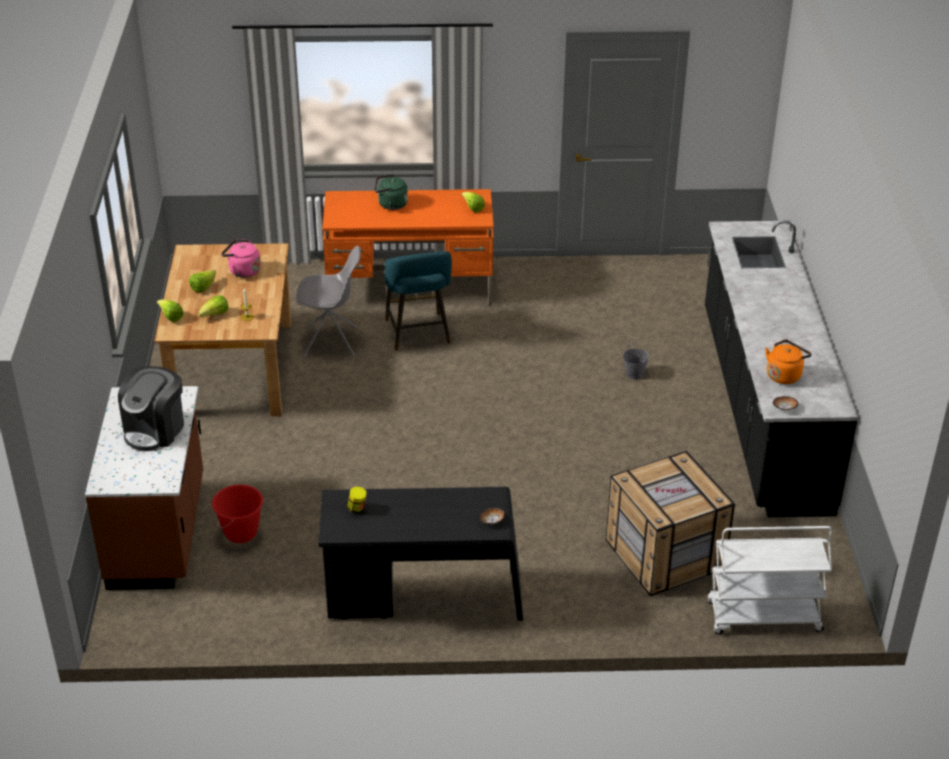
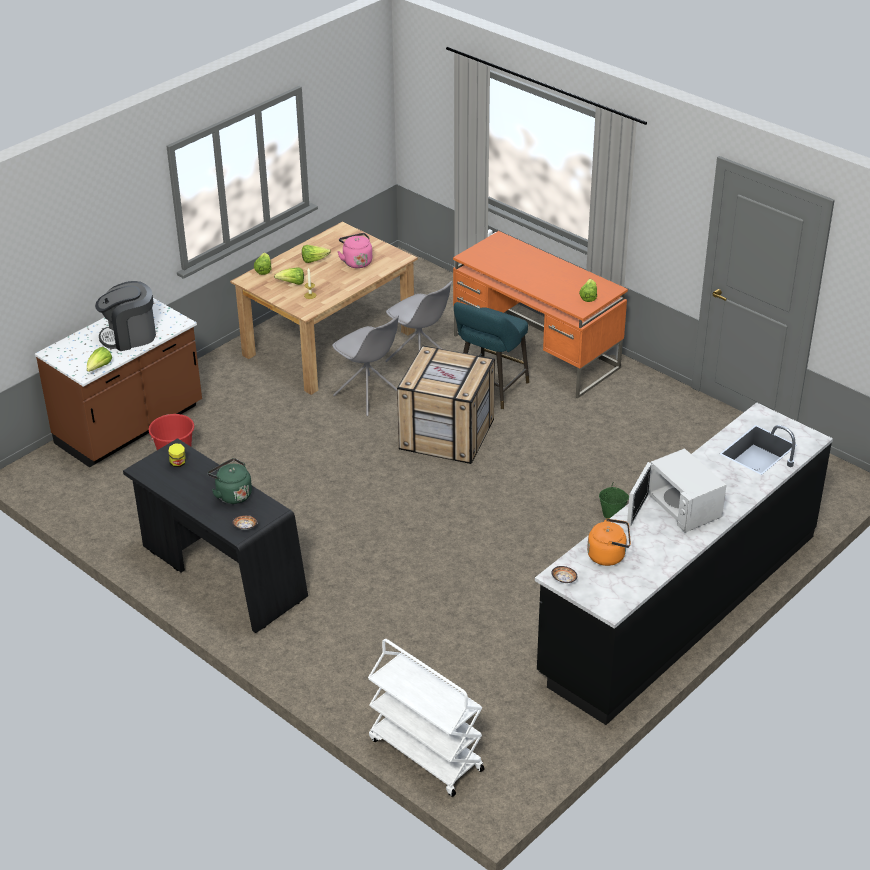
camera: 45 degrees right, 0 degrees up
green kettle [375,174,408,210] -> green kettle moved to [208,458,252,504]
crate [606,451,735,596] -> crate moved to [397,346,495,464]
grey bucket [623,343,649,379] -> green bucket [599,482,629,519]
none -> lettuce [87,347,112,372]
none -> grey chair [332,315,399,416]
none -> white microwave [627,448,727,533]

